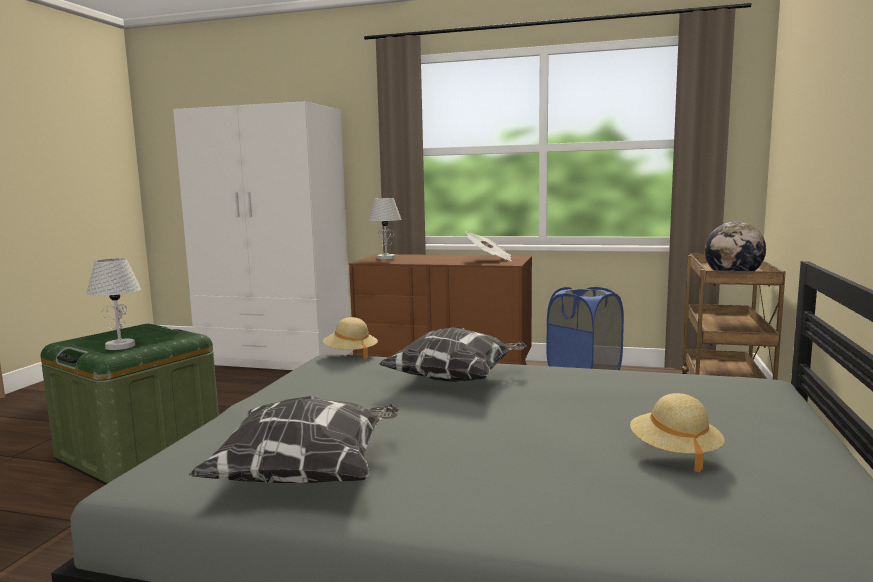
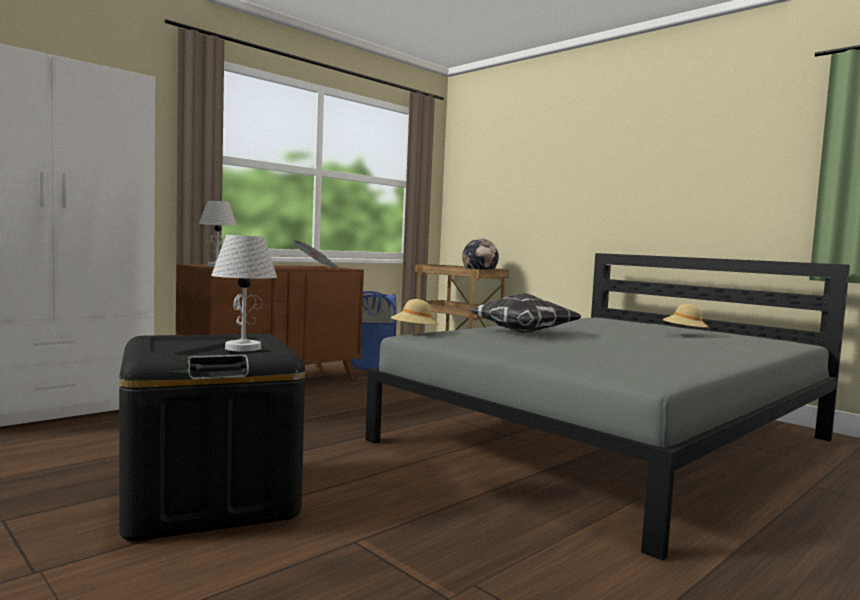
camera: 60 degrees left, 5 degrees down
green storage box [41,324,219,485] -> black storage box [119,333,305,541]
pillow [188,396,400,484] -> none

